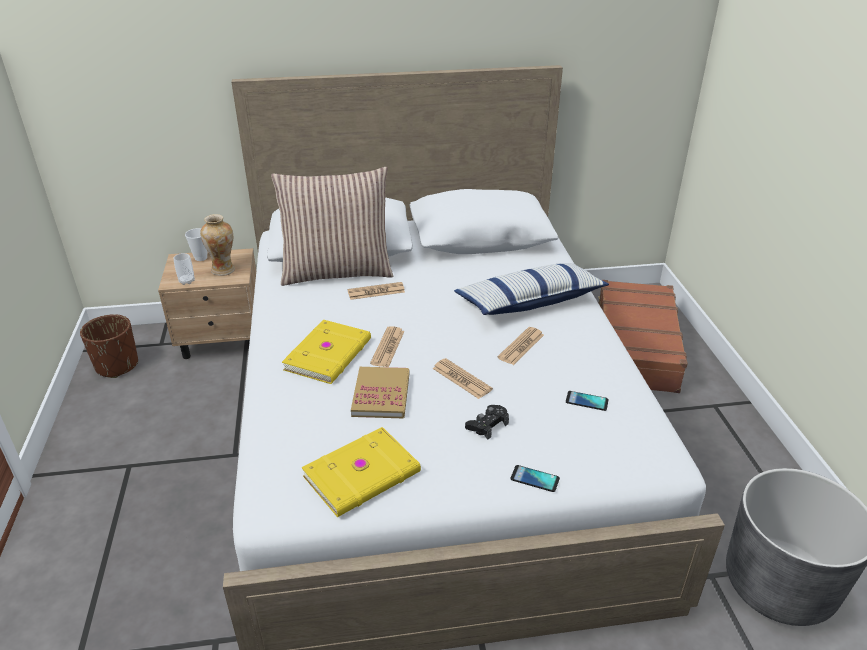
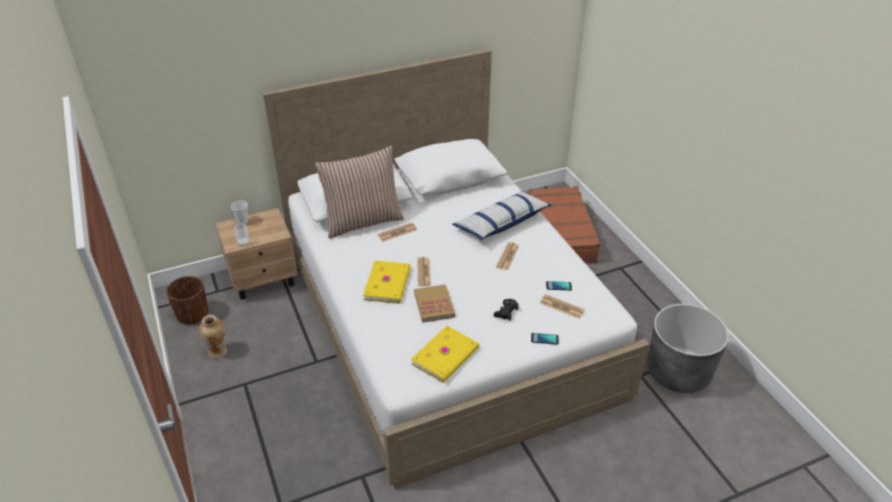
camera: 15 degrees left, 5 degrees up
vase [200,214,235,276] -> vase moved to [199,315,227,358]
newspaper [432,358,493,399] -> newspaper moved to [540,294,585,319]

